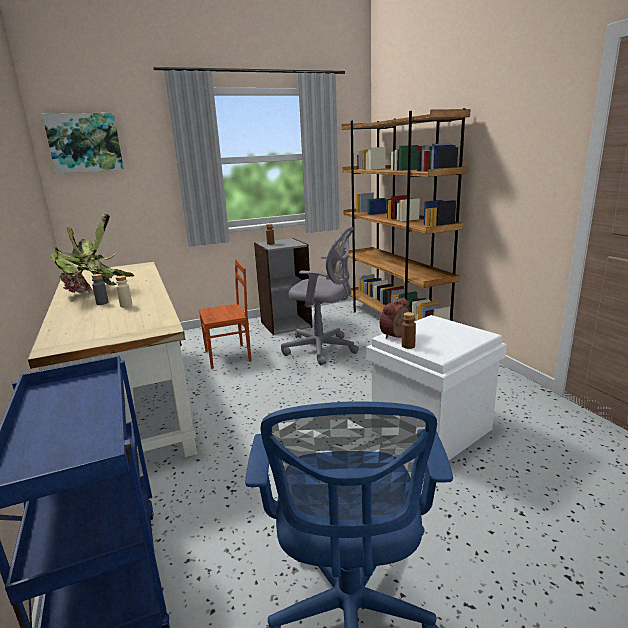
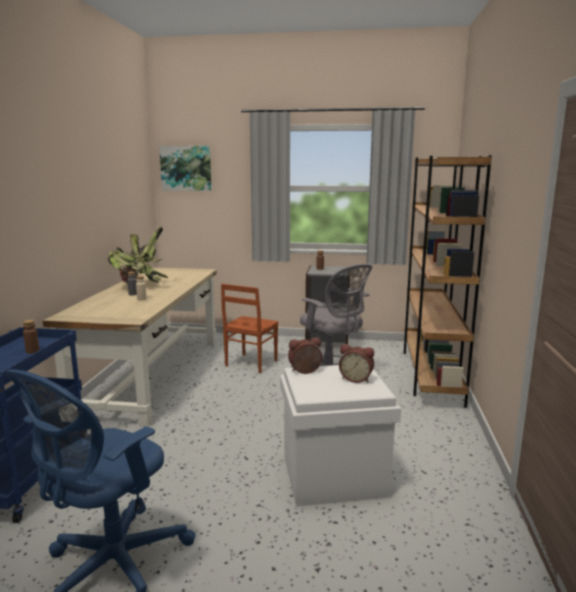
camera: 30 degrees right, 5 degrees down
brown chair [199,259,251,369] -> brown chair turned 105 degrees clockwise [221,284,279,373]
brown bottle [402,312,416,349] -> brown bottle moved to [23,320,39,354]
none -> alarm clock [339,344,374,383]

